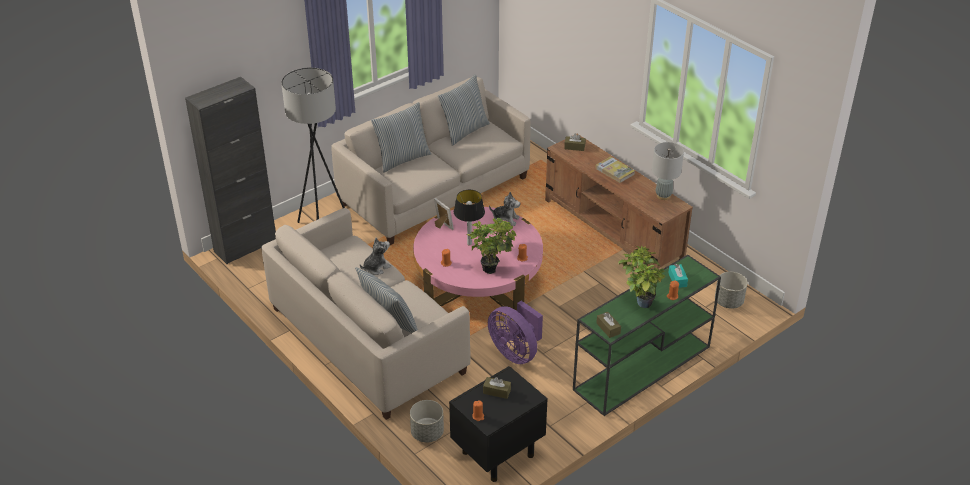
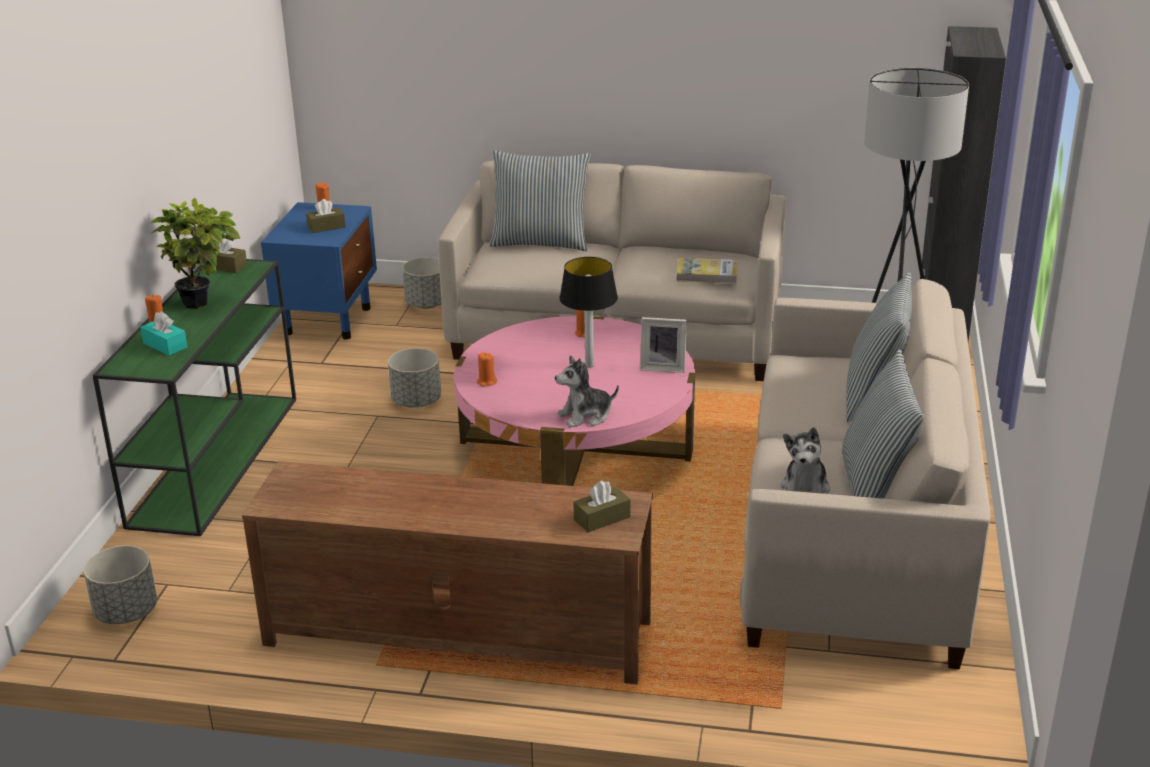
camera: 140 degrees right, 10 degrees down
plush toy [360,238,391,275] -> plush toy moved to [781,427,830,493]
black nightstand [449,366,548,482] -> blue nightstand [261,202,377,339]
potted plant [467,218,516,274] -> none
purple fan [488,301,543,364] -> grey planter [388,348,441,407]
book [595,156,635,183] -> book moved to [677,258,738,283]
grey table lamp [652,142,684,200] -> none

